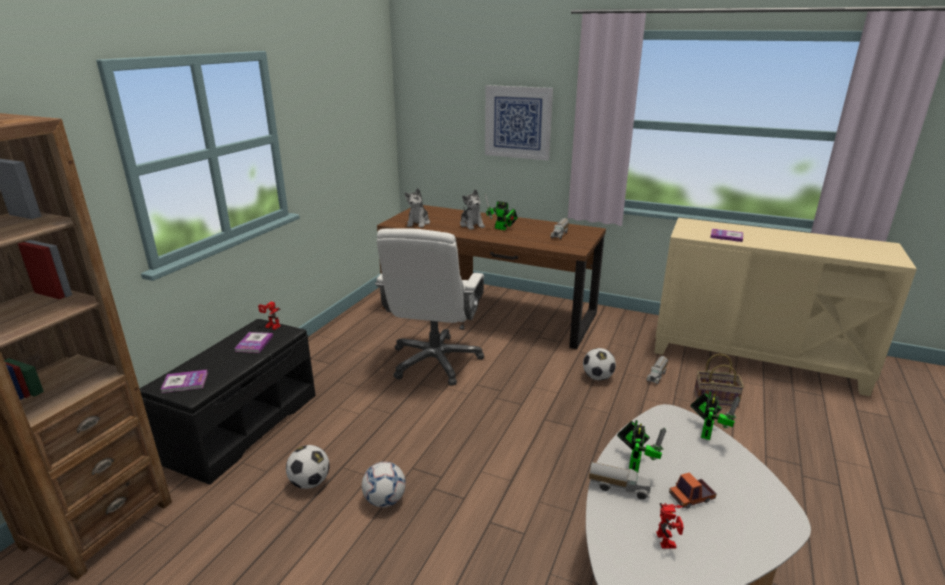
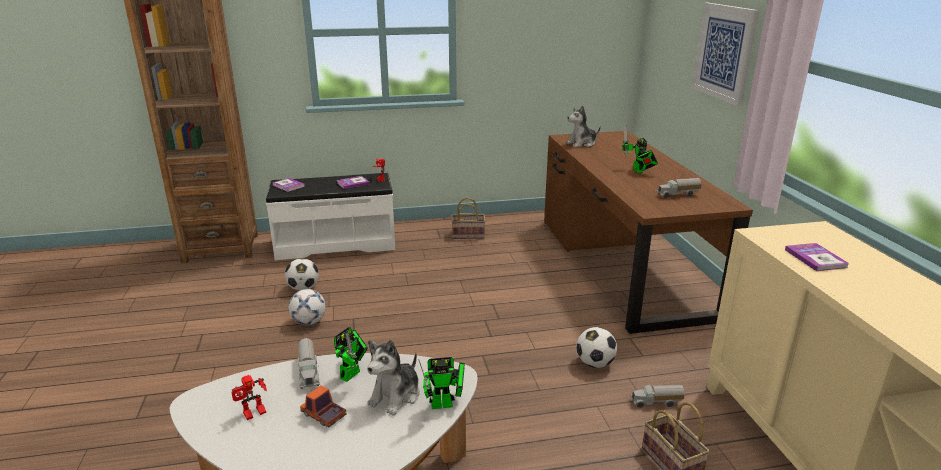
camera: 55 degrees right, 0 degrees up
black bench [140,319,316,485] -> white bench [266,173,395,260]
white office chair [375,228,484,386] -> none
plush toy [460,189,485,230] -> plush toy moved to [367,339,420,416]
toy robot [617,420,666,473] -> toy robot turned 45 degrees counterclockwise [334,327,368,382]
none -> basket [451,198,485,239]

